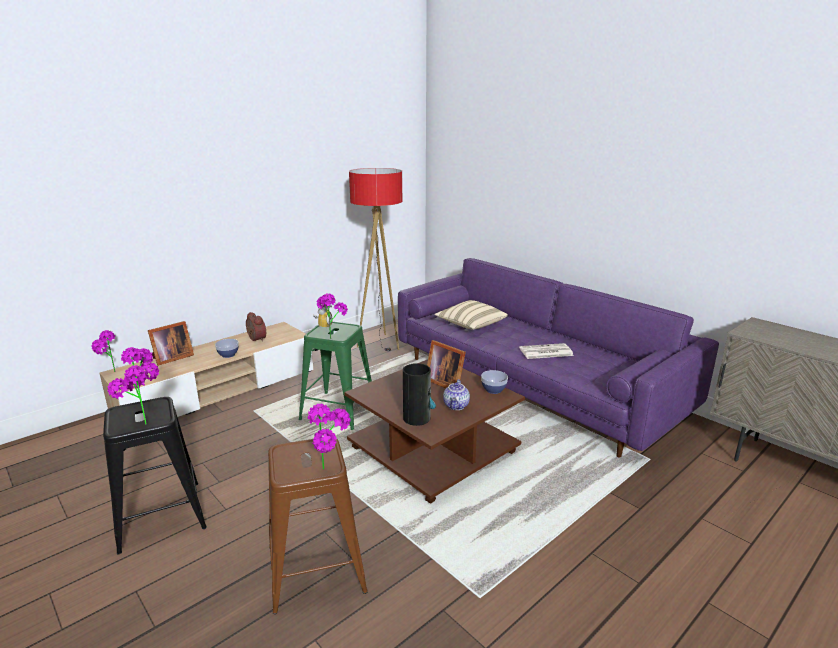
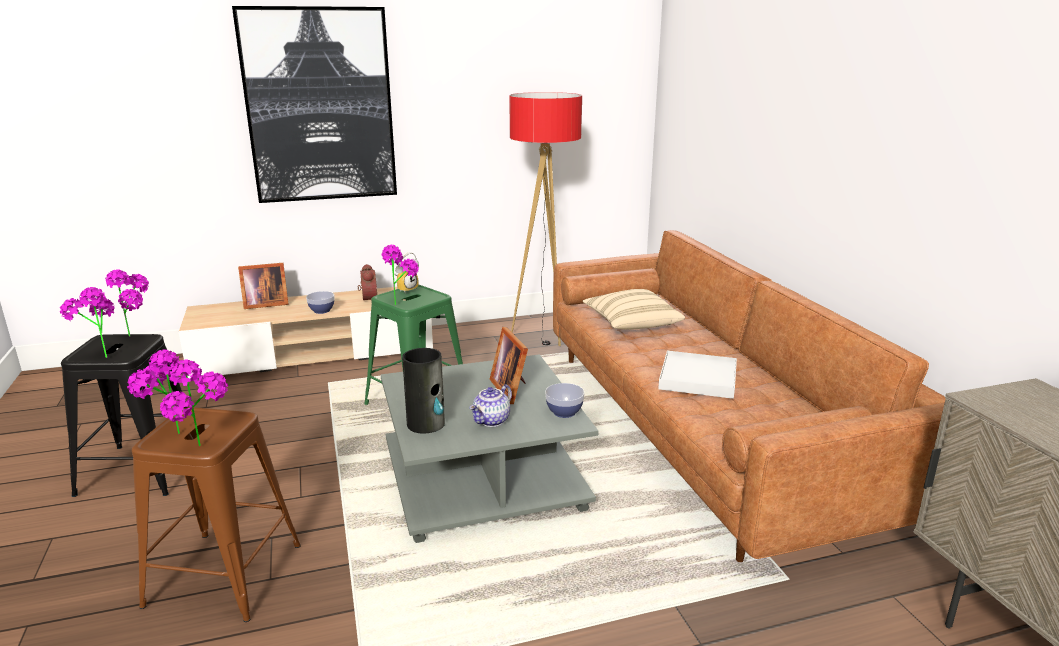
camera: 25 degrees right, 0 degrees up
potted plant [91,330,116,372] -> potted plant moved to [127,349,180,434]
brown coffee table [344,359,525,504] -> grey coffee table [381,354,599,543]
purple sofa [398,258,719,458] -> brown sofa [553,230,945,562]
newspaper [519,343,574,359] -> white tray [658,351,737,399]
none -> picture [232,6,397,203]

